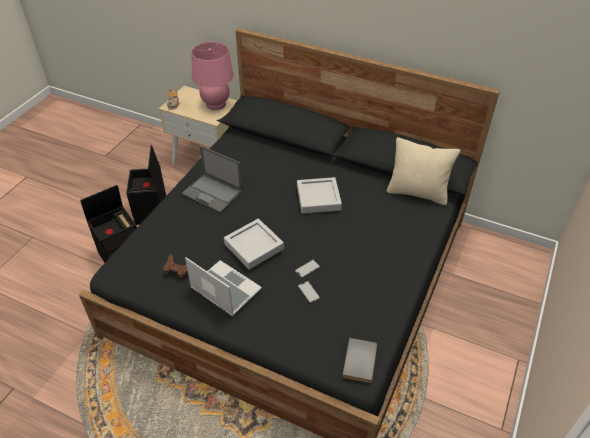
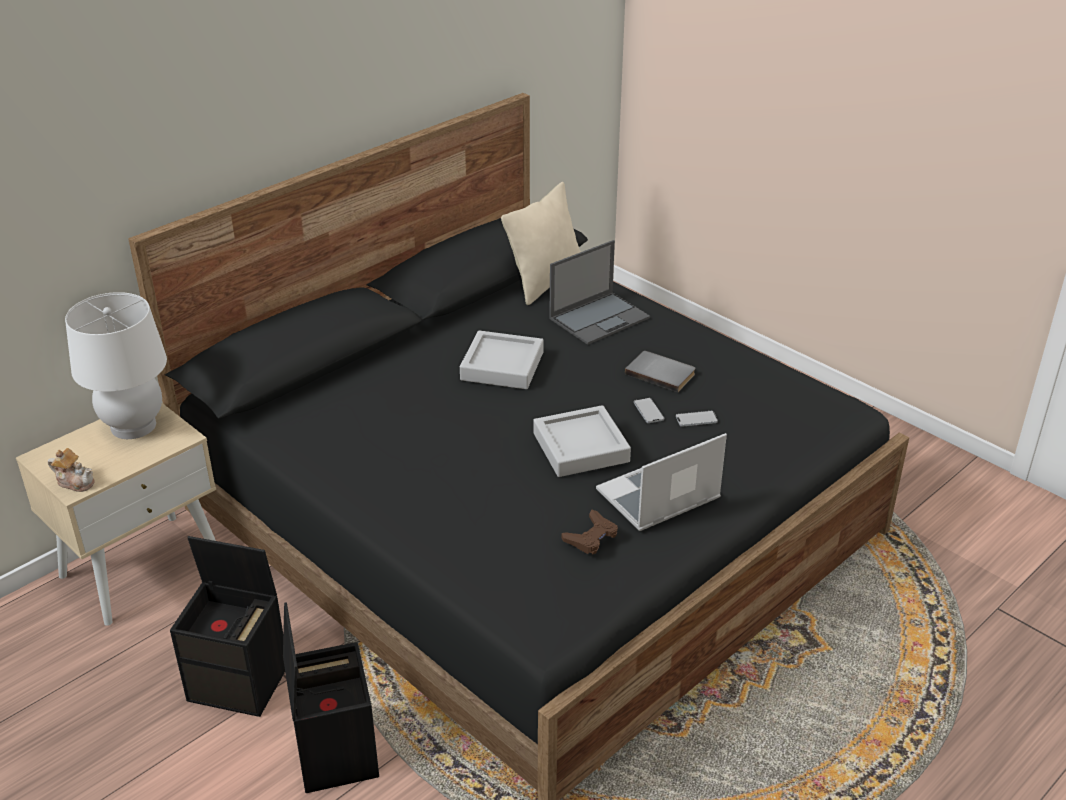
camera: 70 degrees left, 10 degrees down
laptop [182,145,243,213] -> laptop moved to [549,240,650,345]
pink table lamp [191,42,234,110] -> white table lamp [65,292,167,439]
grey book [342,338,377,383] -> grey book moved to [625,351,696,392]

